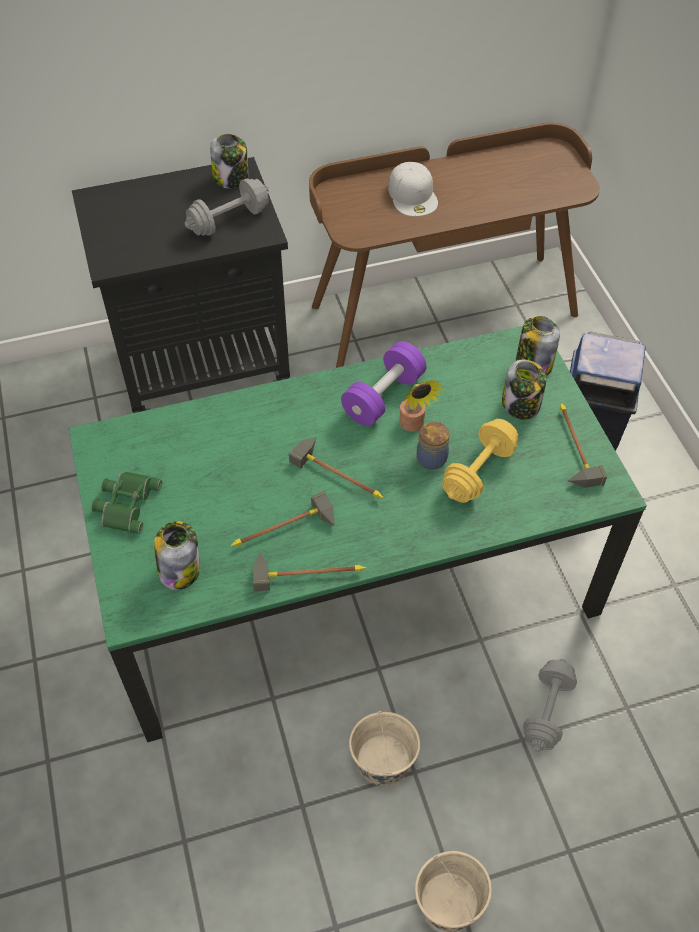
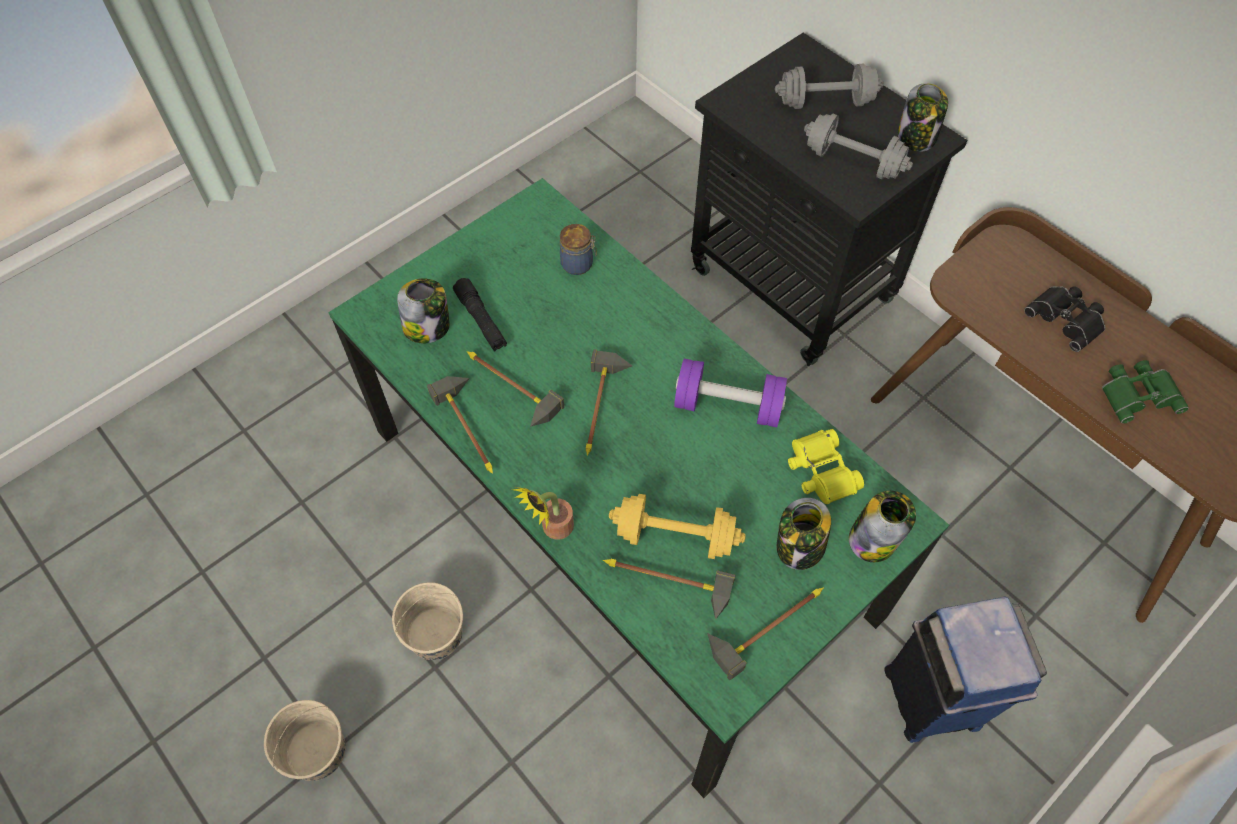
camera: 65 degrees right, 5 degrees up
green binoculars [92,471,162,534] -> green binoculars moved to [1102,360,1189,424]
white cap [388,162,438,217] -> black binoculars [1024,286,1105,352]
potted plant [399,380,445,432] -> potted plant moved to [513,486,574,540]
jar [417,421,449,469] -> jar moved to [560,224,597,275]
grey dumbbell [523,659,577,752] -> grey dumbbell moved to [775,63,884,109]
none -> black flashlight [453,278,507,351]
none -> hammer [603,559,736,620]
none -> yellow binoculars [788,429,864,504]

